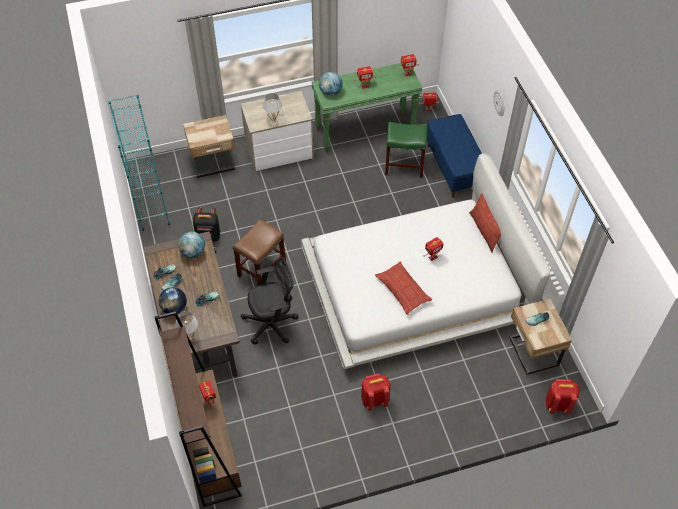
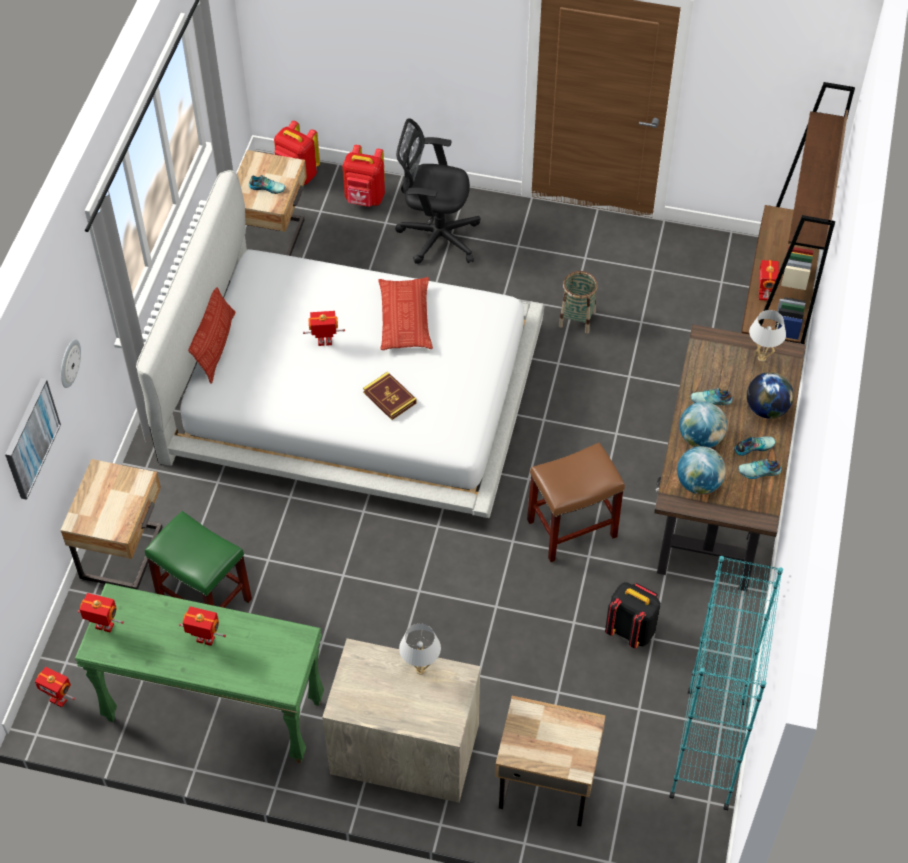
camera: 150 degrees left, 0 degrees up
black office chair [241,257,299,344] -> black office chair moved to [395,118,480,264]
globe [319,72,343,96] -> globe moved to [679,402,727,448]
red backpack [361,373,391,411] -> red backpack moved to [343,145,385,207]
blue bench [427,114,482,198] -> beige nightstand [61,459,162,590]
none -> picture [5,378,61,500]
none -> book [363,372,417,420]
none -> basket [559,271,598,334]

